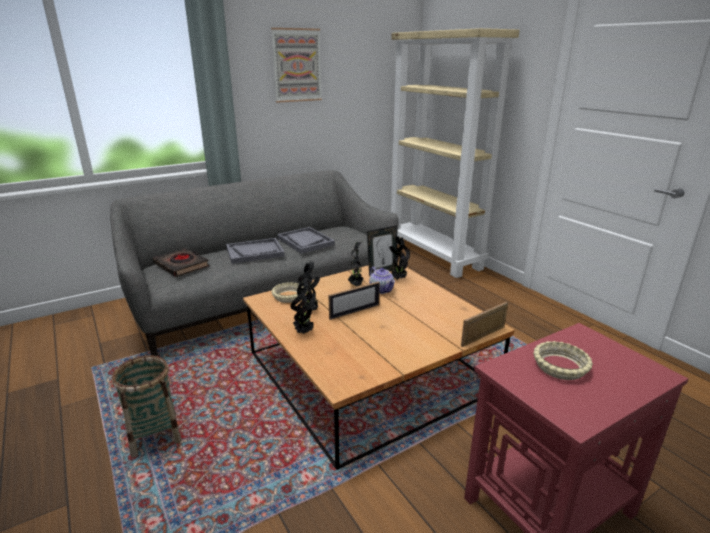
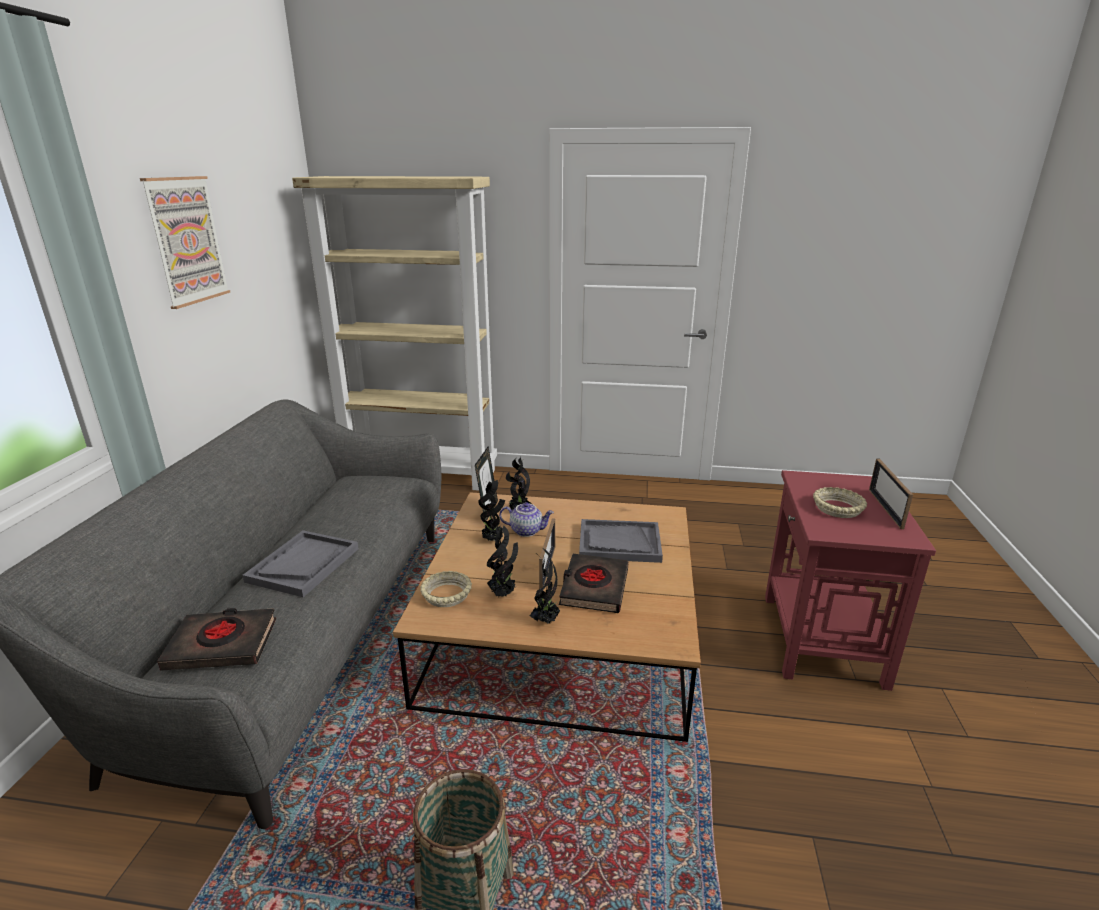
camera: 50 degrees left, 0 degrees up
grey tray [277,227,335,254] -> grey tray moved to [579,519,663,563]
picture frame [461,302,508,347] -> picture frame moved to [869,459,913,529]
none -> black book [559,554,628,613]

